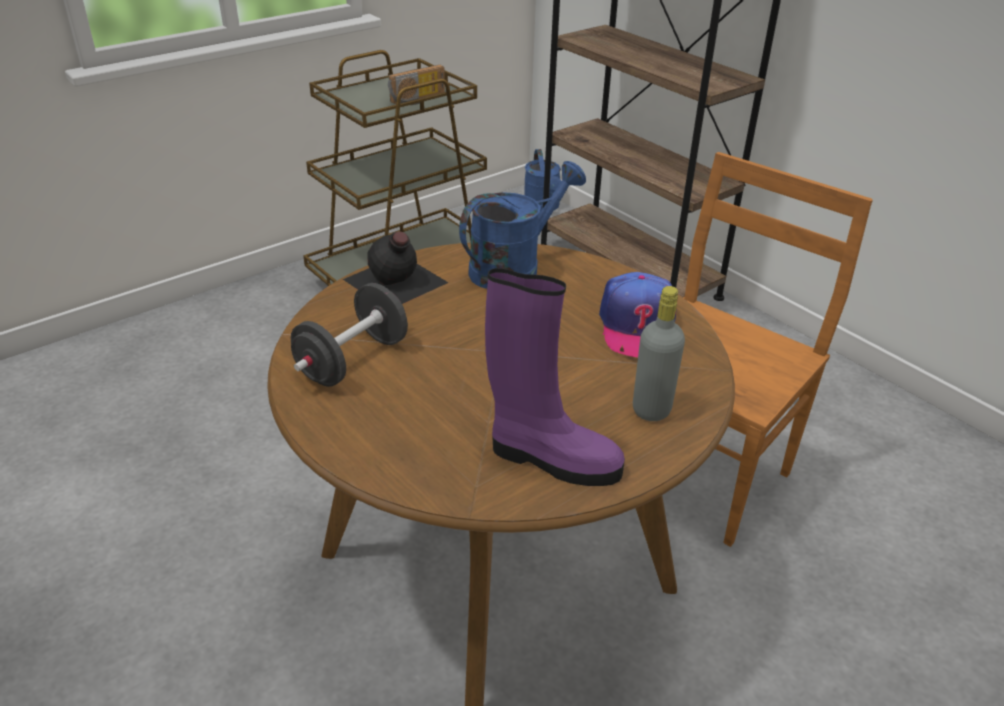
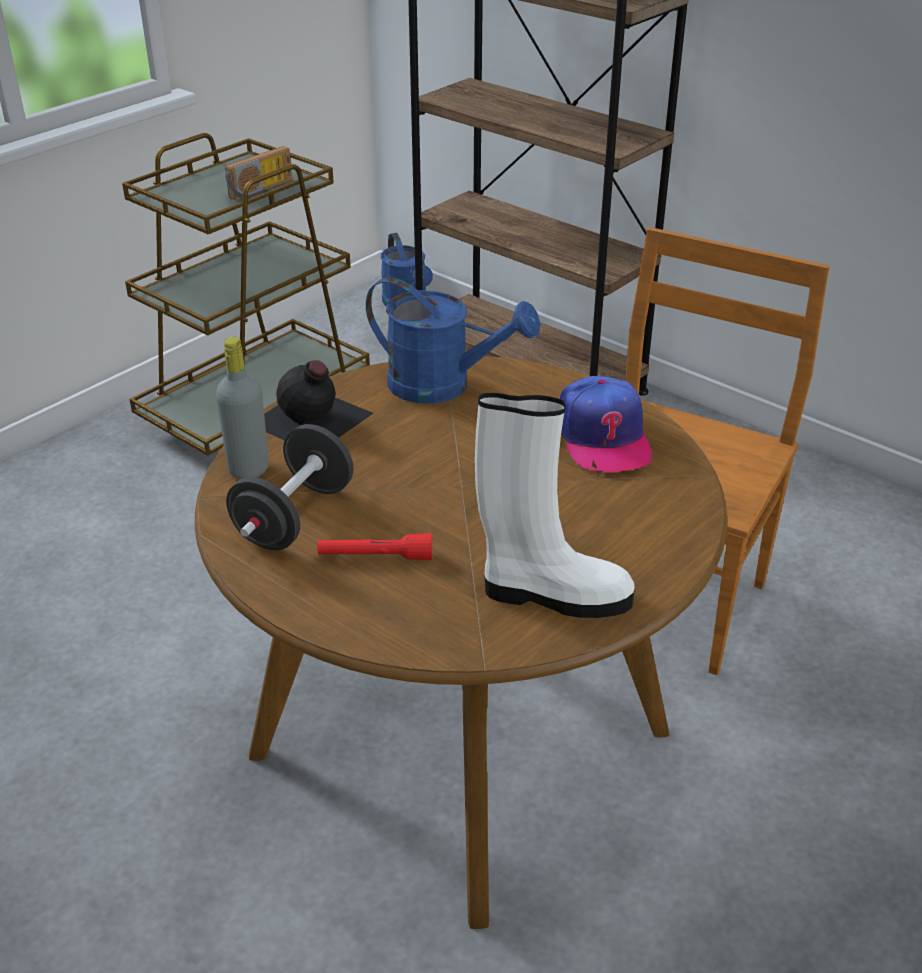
camera: 10 degrees left, 0 degrees up
blue watering can [459,161,586,289] -> blue watering can turned 75 degrees clockwise [366,277,540,404]
purple boot [485,268,625,486] -> white boot [475,393,635,618]
grey bottle [633,286,685,421] -> grey bottle moved to [216,337,269,479]
none -> red flashlight [318,533,432,560]

